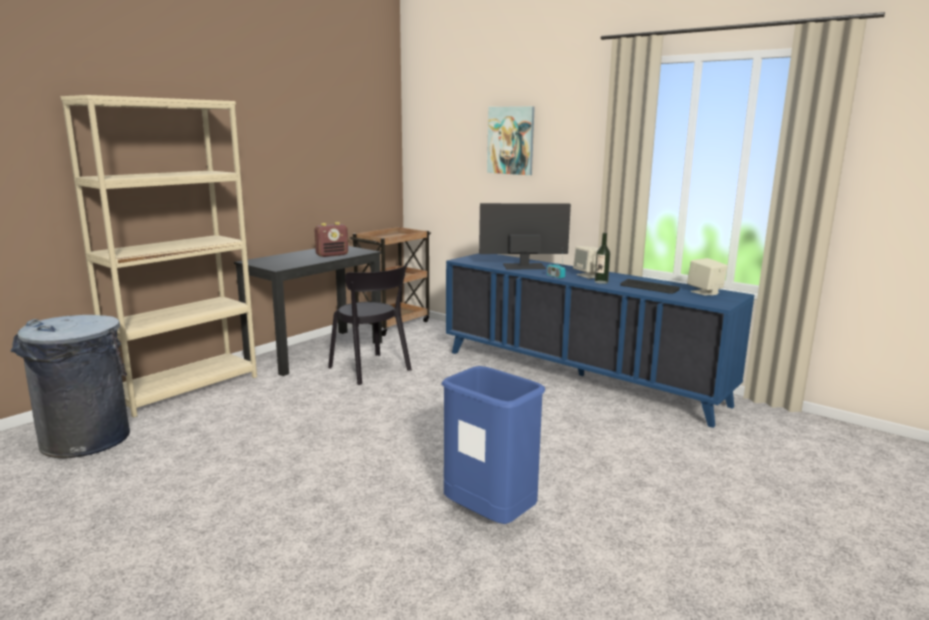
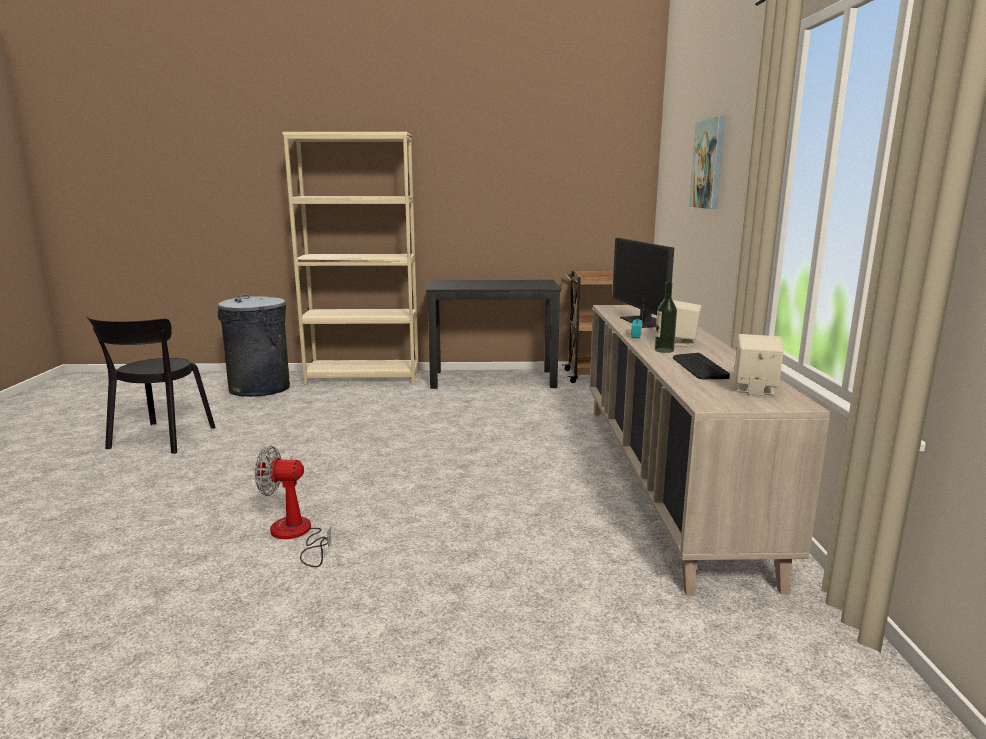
camera: 50 degrees right, 0 degrees up
radio [315,222,348,257] -> none
black chair [328,263,412,385] -> black chair moved to [86,316,216,454]
blue trash can [442,366,545,524] -> fan [255,445,332,567]
blue cabinet [446,253,754,428] -> beige cabinet [589,305,830,596]
monitor [479,203,571,269] -> monitor turned 150 degrees counterclockwise [612,238,674,328]

